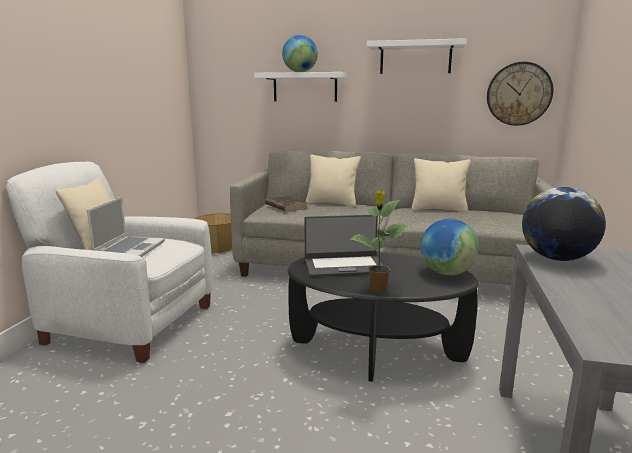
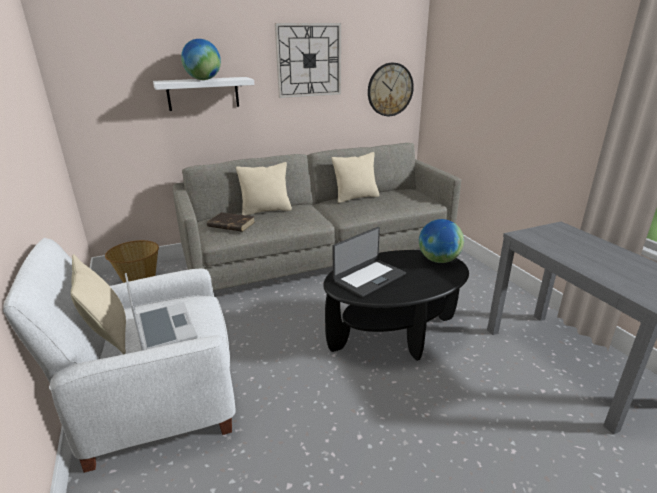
camera: 35 degrees left, 10 degrees up
potted plant [350,191,409,293] -> none
white shelf [367,38,467,74] -> wall clock [275,23,341,98]
globe [522,187,606,261] -> none

